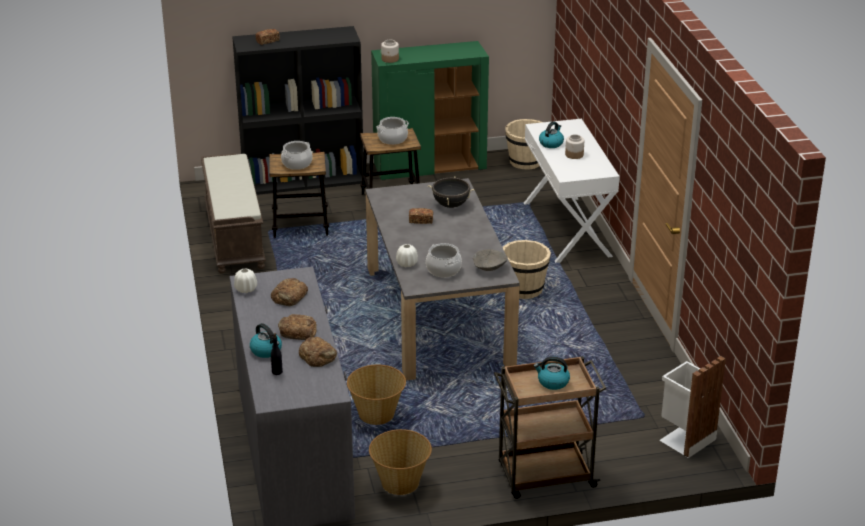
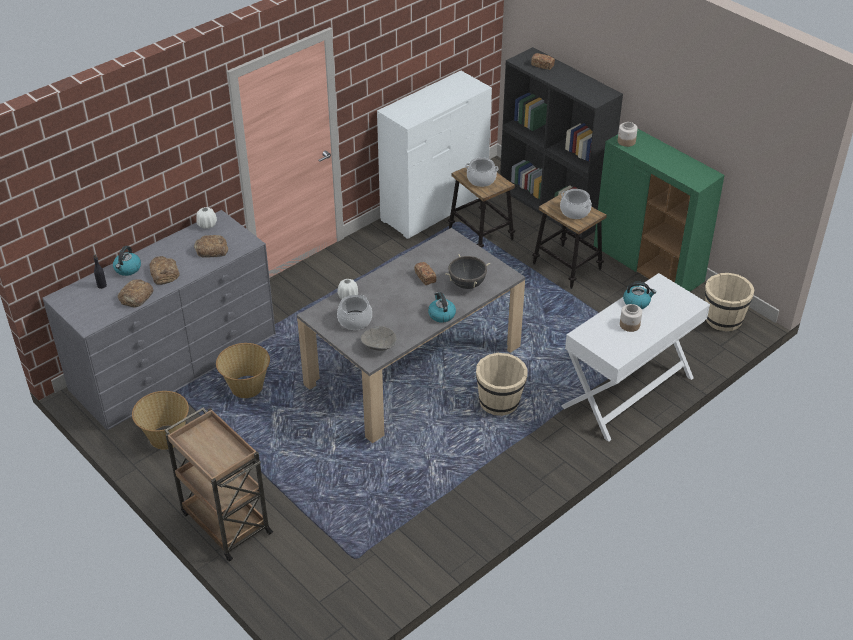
camera: 60 degrees right, 10 degrees up
brown bench [201,154,266,274] -> white dresser [377,71,492,239]
kettle [534,356,570,390] -> kettle moved to [428,292,456,323]
white trash can [659,356,726,458] -> none

